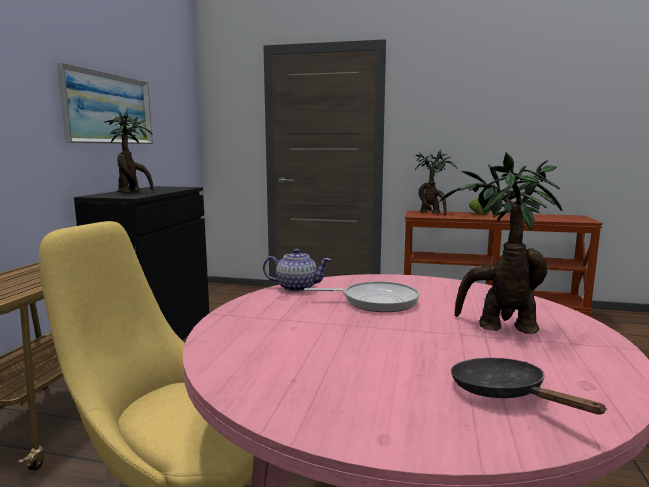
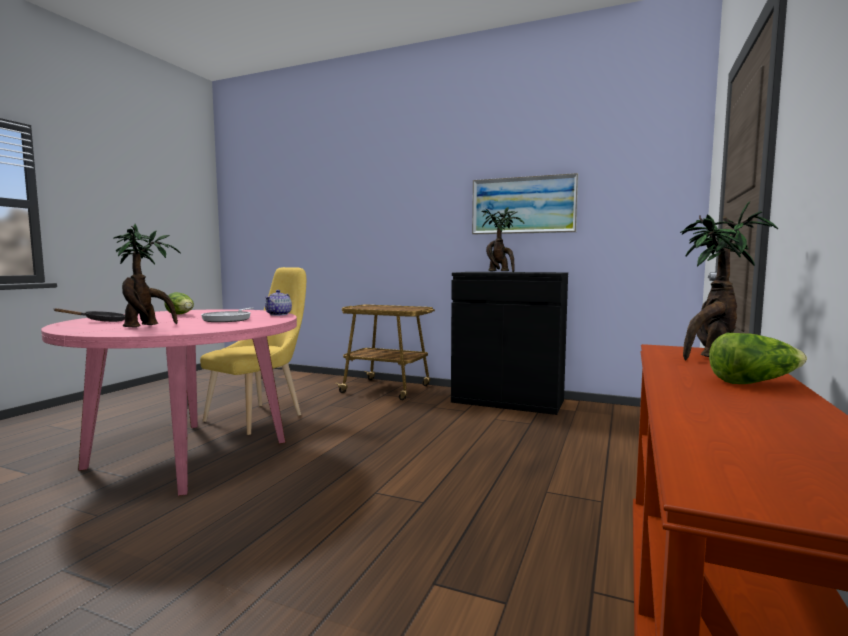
camera: 100 degrees right, 5 degrees down
none -> lettuce [165,292,194,314]

